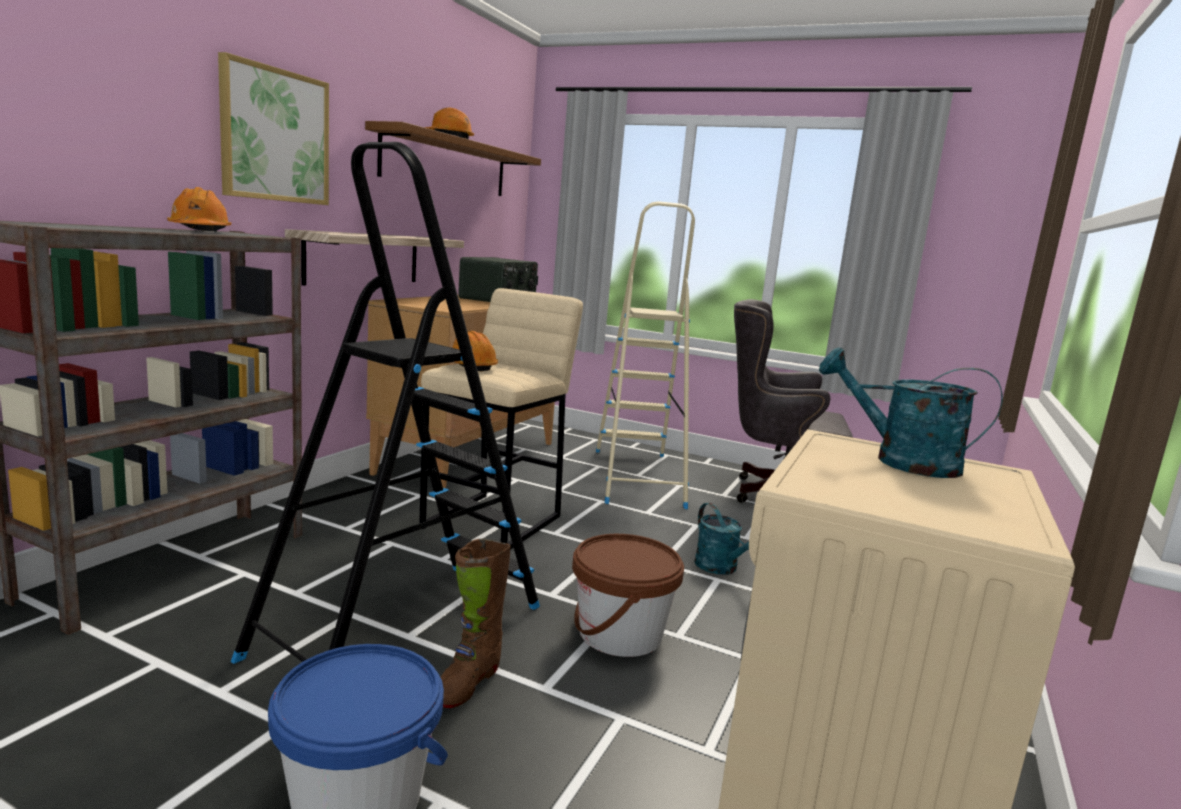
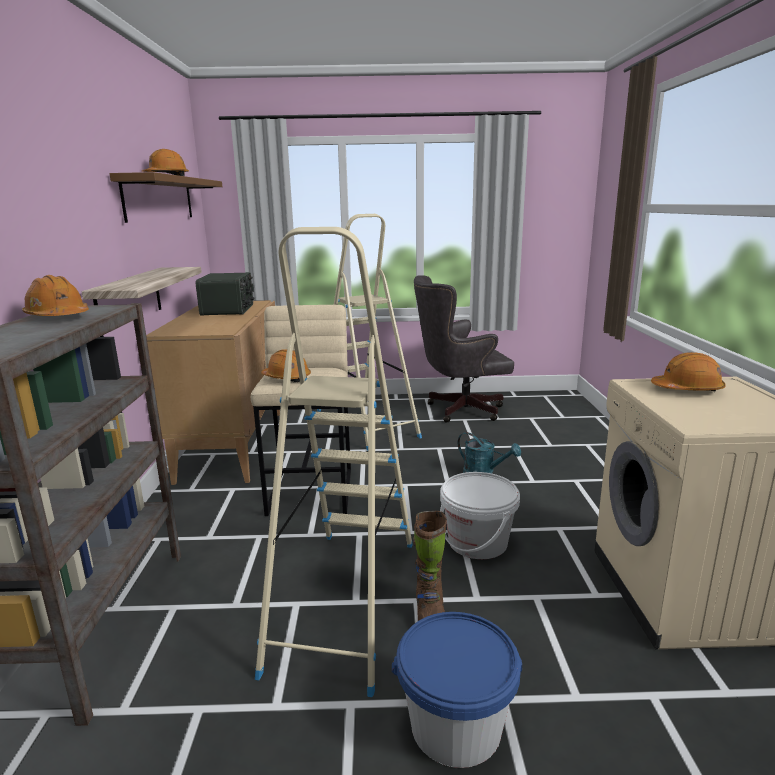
camera: 25 degrees left, 5 degrees up
picture [218,52,329,205] -> none
black step ladder [231,142,540,664] -> beige step ladder [255,227,413,697]
brown bucket [572,534,684,657] -> white bucket [440,472,520,559]
turquoise watering can [819,347,1003,478] -> orange hard hat [651,352,726,392]

